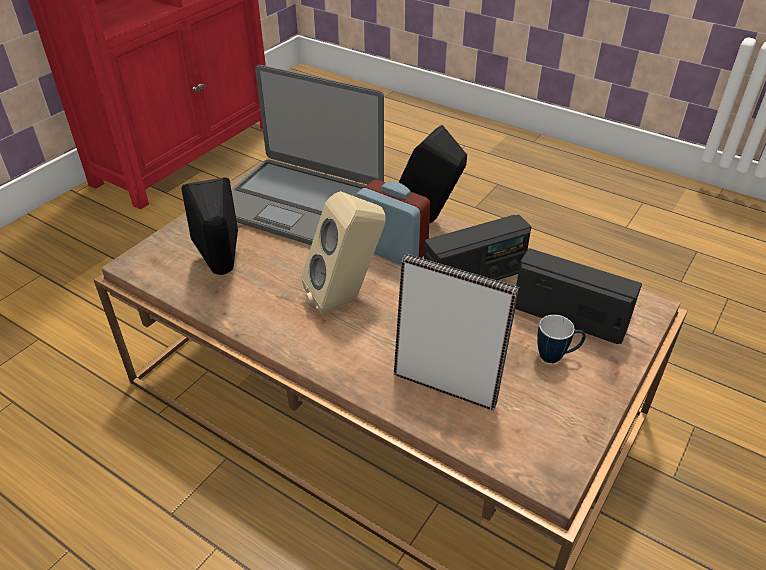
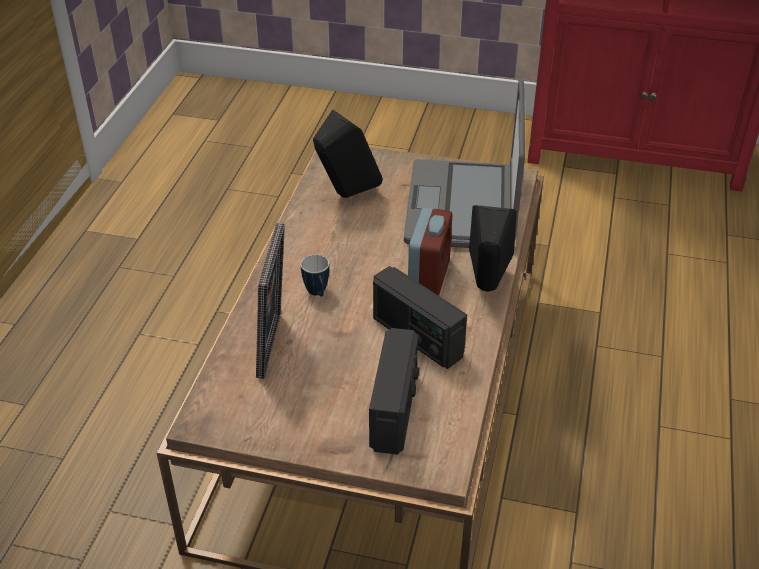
camera: 70 degrees right, 0 degrees up
beige speaker [301,191,386,314] -> none
mug [537,315,586,363] -> mug moved to [301,255,329,297]

